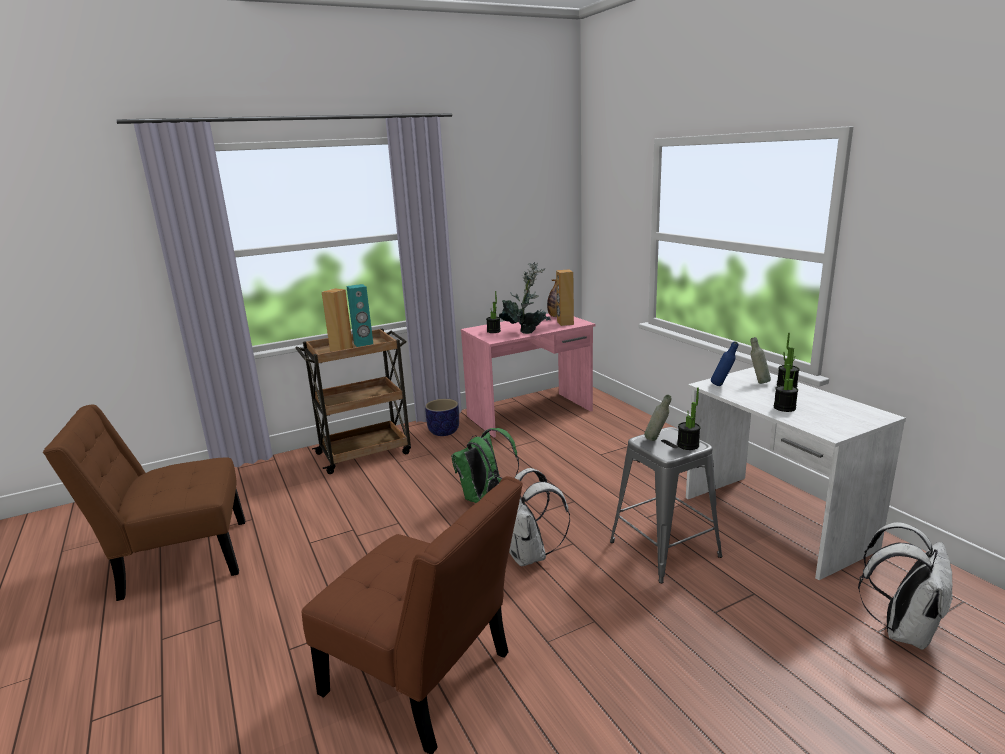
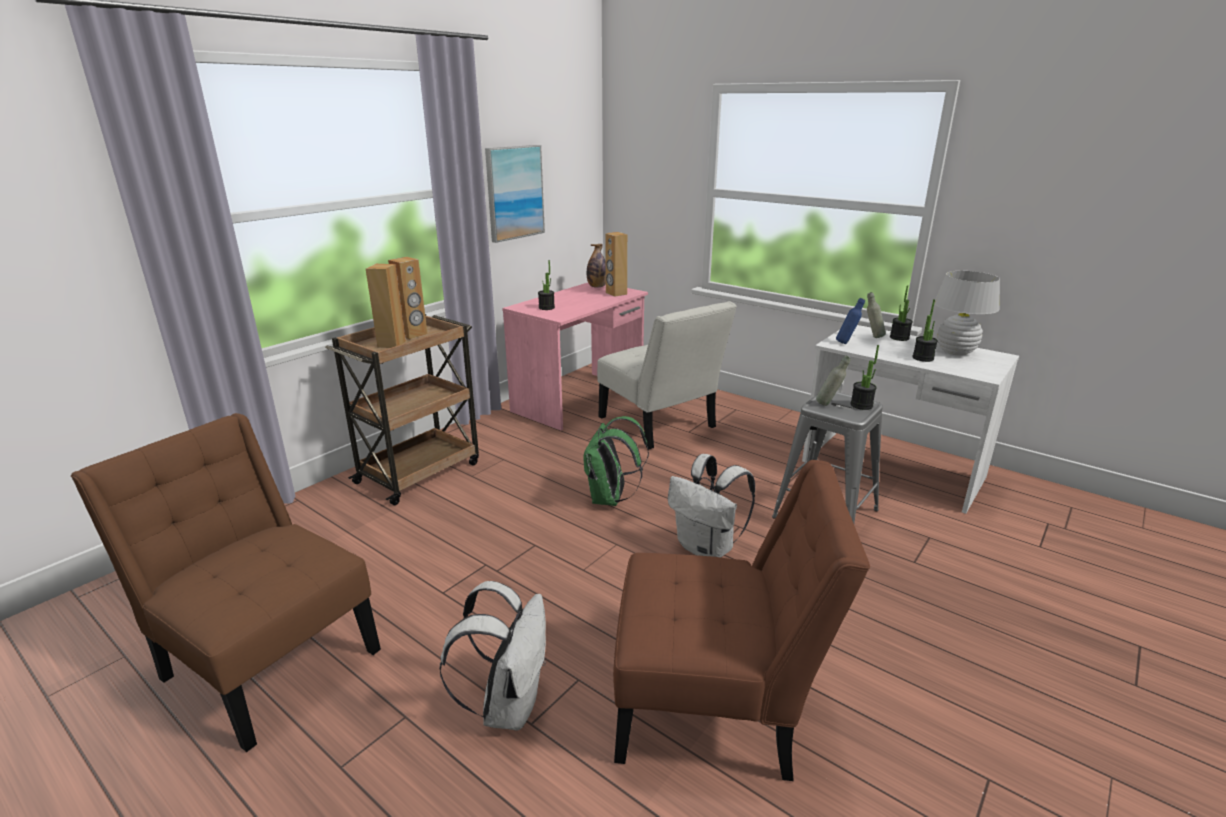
camera: 25 degrees left, 5 degrees up
brown chair [43,404,245,601] -> brown chair turned 75 degrees clockwise [71,413,381,752]
turquoise speaker [346,284,373,347] -> brown speaker [388,257,427,339]
planter [425,399,459,436] -> none
potted plant [499,262,550,334] -> none
white backpack [858,522,953,650] -> white backpack moved to [440,581,546,730]
none -> picture [485,145,545,243]
none -> white chair [597,301,737,449]
none -> white table lamp [934,271,1000,355]

